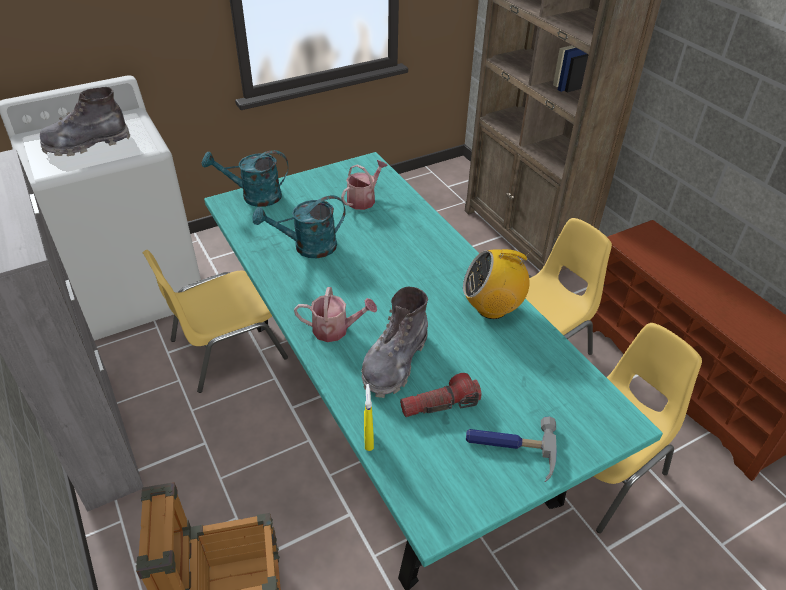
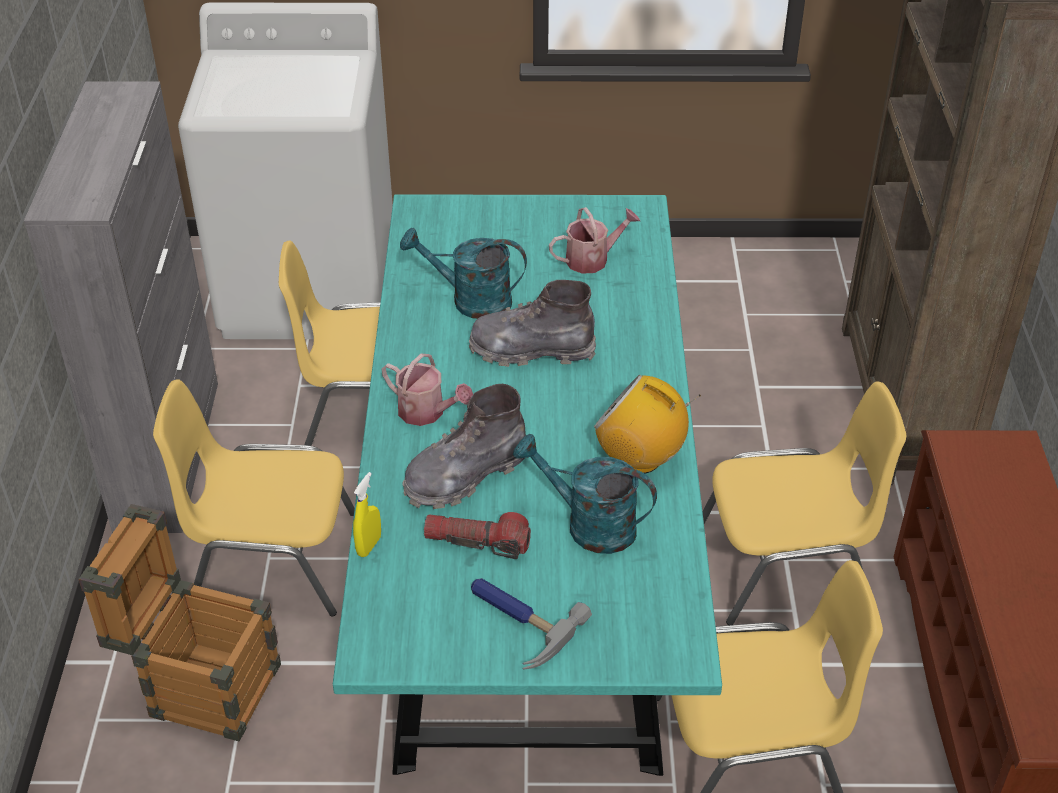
camera: 30 degrees right, 0 degrees up
grey boot [40,87,130,156] -> grey boot moved to [469,280,596,367]
turquoise watering can [202,150,288,207] -> turquoise watering can moved to [513,434,657,554]
none -> yellow chair [153,379,355,617]

